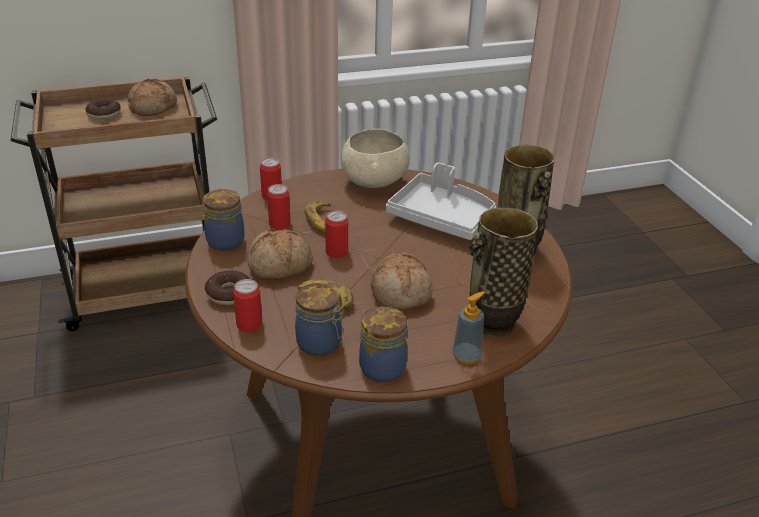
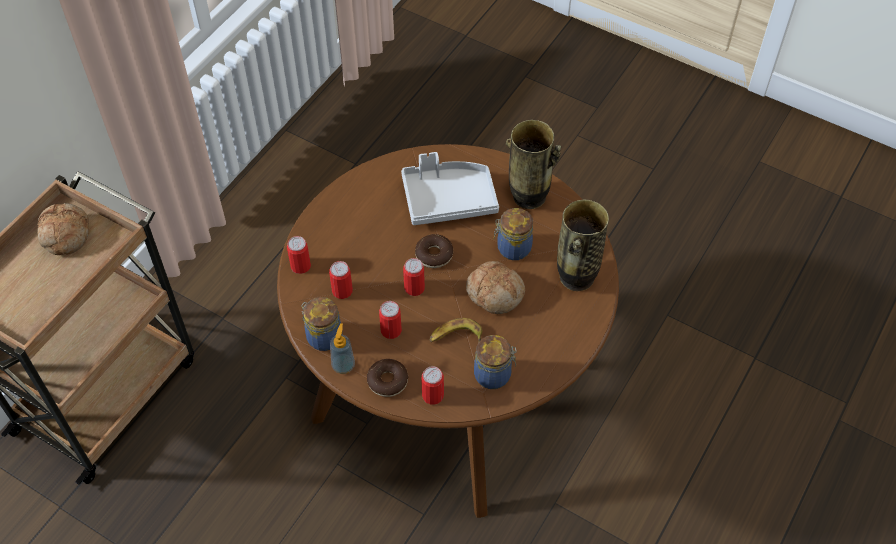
camera: 40 degrees left, 20 degrees up
donut [85,98,121,120] -> donut moved to [415,234,453,268]
bread [247,229,313,280] -> can [379,301,402,339]
banana [304,200,331,233] -> none
beige bowl [341,129,410,188] -> none
jar [359,307,407,382] -> jar moved to [494,208,533,260]
soap dispenser [452,291,486,365] -> soap dispenser moved to [330,323,355,374]

